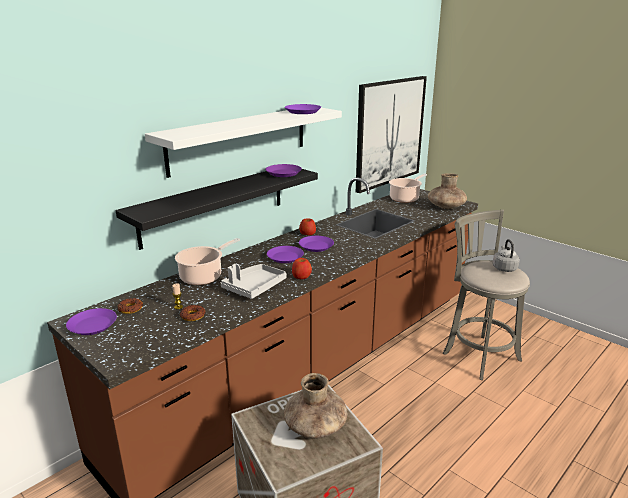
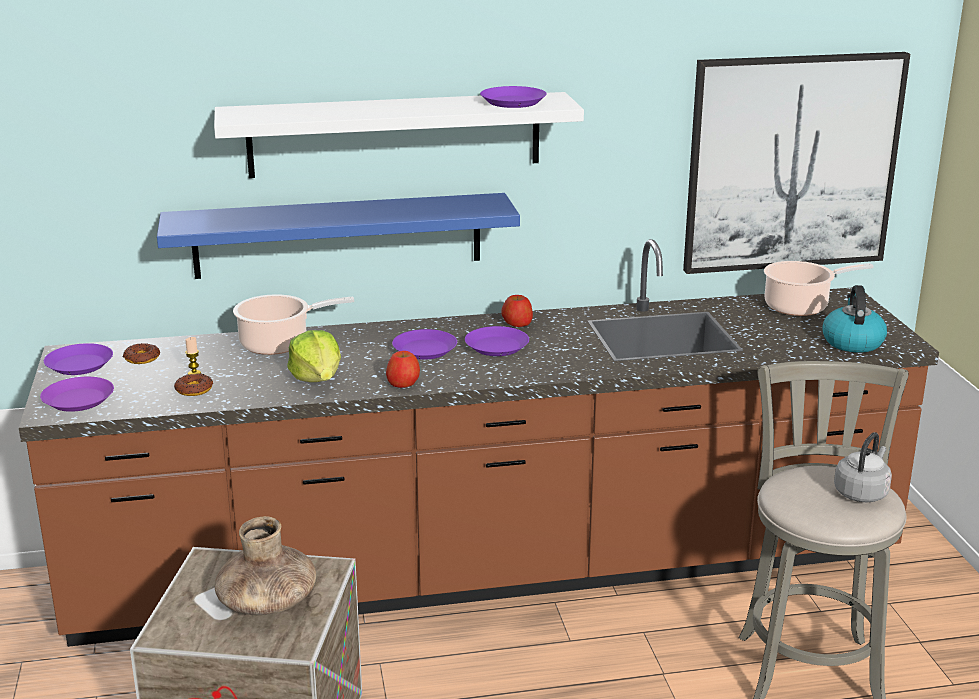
camera: 35 degrees right, 0 degrees up
black shelf [116,169,318,250] -> blue shelf [157,193,520,279]
grey tray [221,264,287,299] -> lettuce [287,330,341,382]
purple plate [265,164,302,177] -> purple plate moved to [40,377,114,412]
brown vase [428,173,467,209] -> kettle [822,285,887,353]

